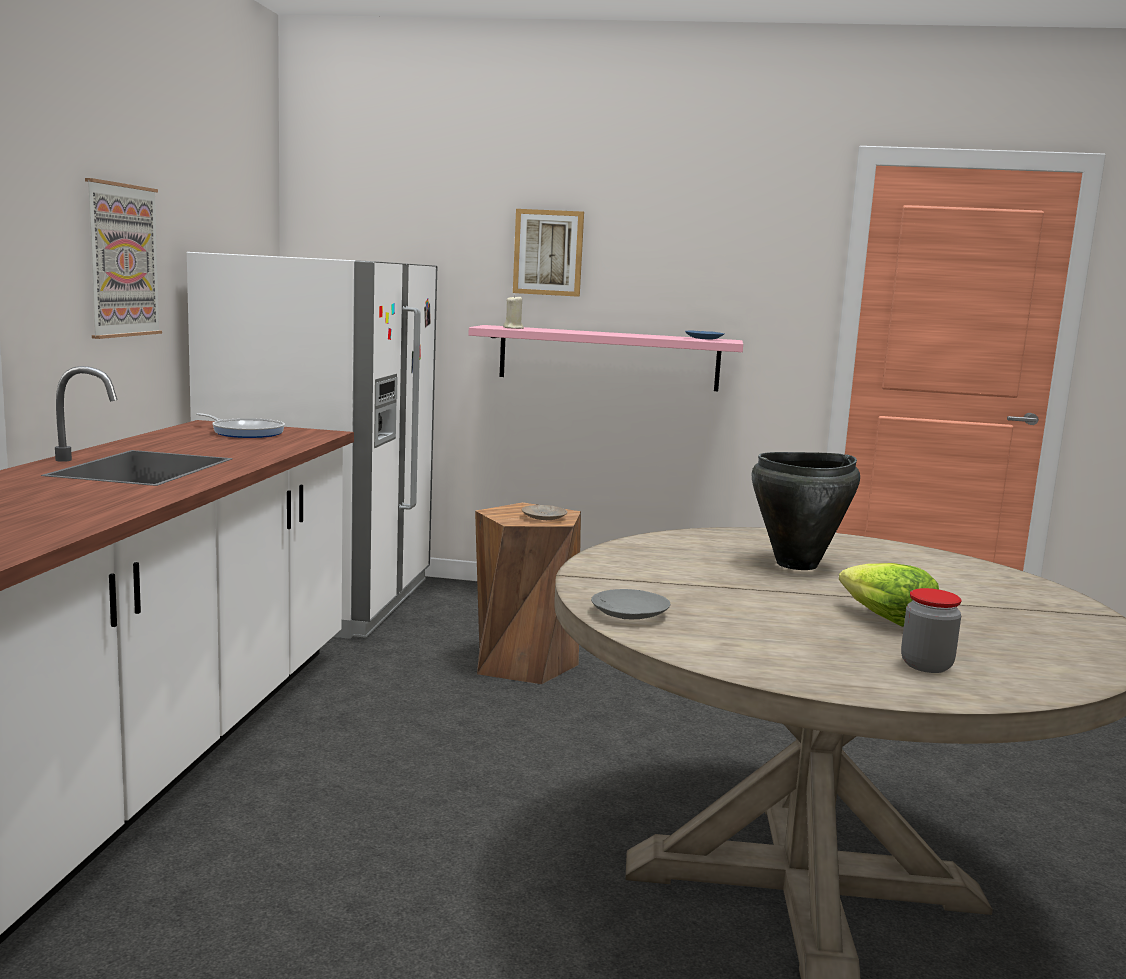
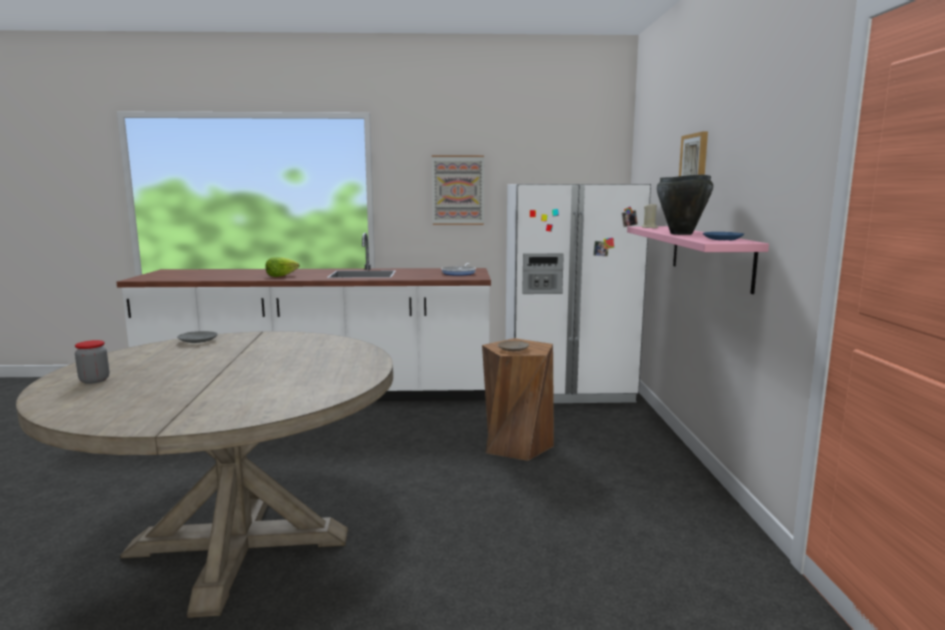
camera: 80 degrees right, 0 degrees up
black cooking pot [751,452,860,570] -> black cooking pot moved to [657,175,713,235]
lettuce [839,563,939,627] -> lettuce moved to [266,257,300,277]

